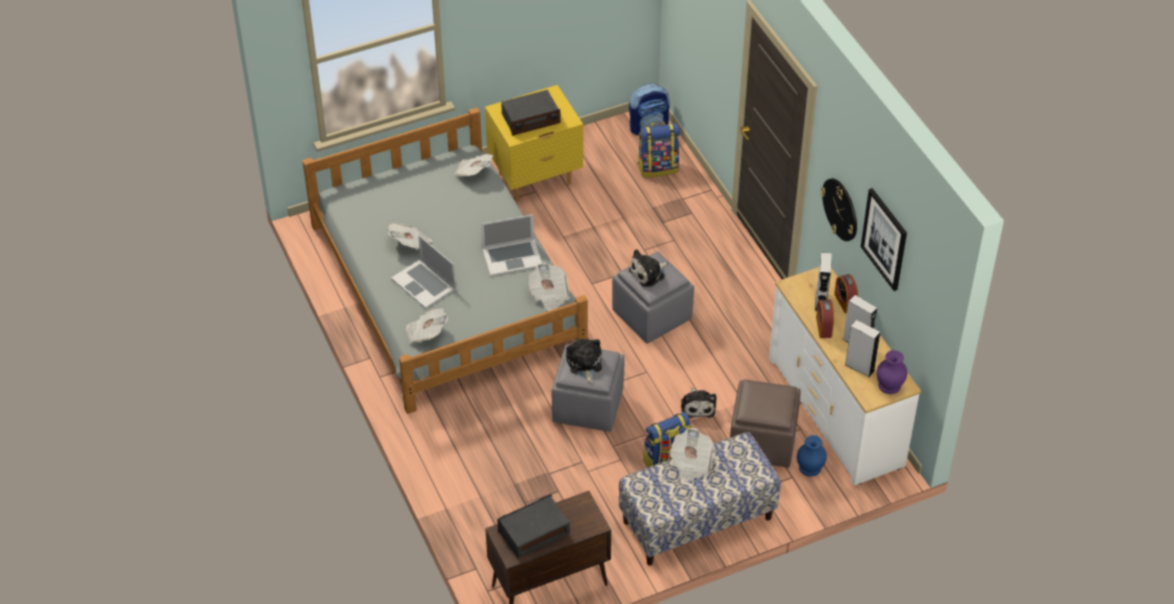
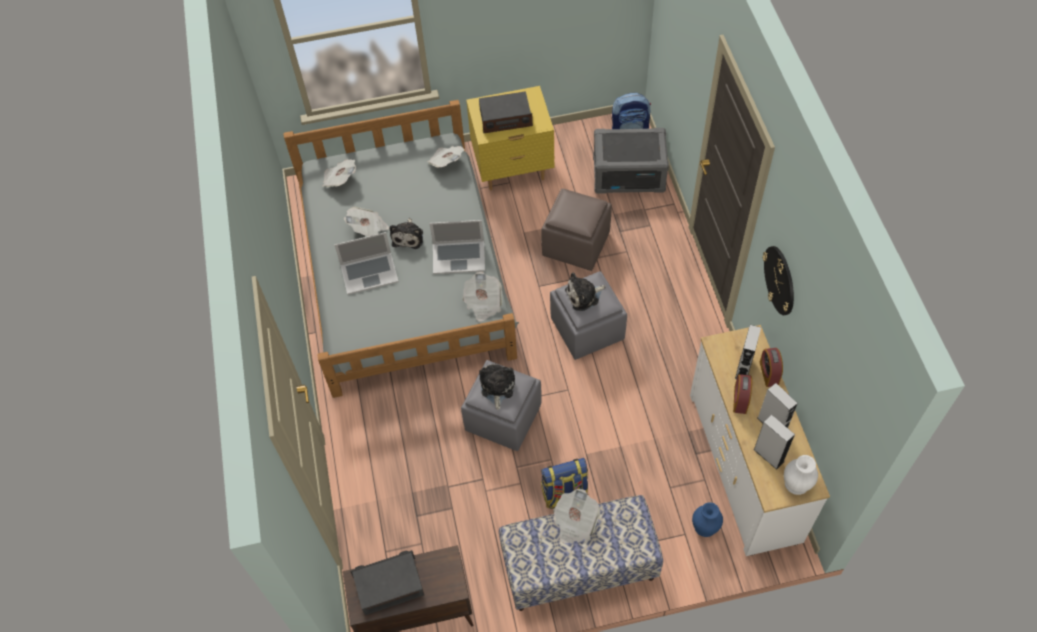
camera: 15 degrees right, 10 degrees up
laptop [391,235,456,309] -> laptop turned 75 degrees counterclockwise [334,232,399,295]
newspaper [406,308,448,343] -> newspaper moved to [323,159,356,187]
backpack [638,122,680,178] -> grey storage box [593,128,669,194]
plush toy [681,387,717,419] -> plush toy moved to [390,218,423,249]
brown ottoman [730,379,801,468] -> brown ottoman moved to [541,189,612,271]
picture [861,188,907,291] -> none
purple vase [877,350,907,394] -> white vase [784,455,818,495]

